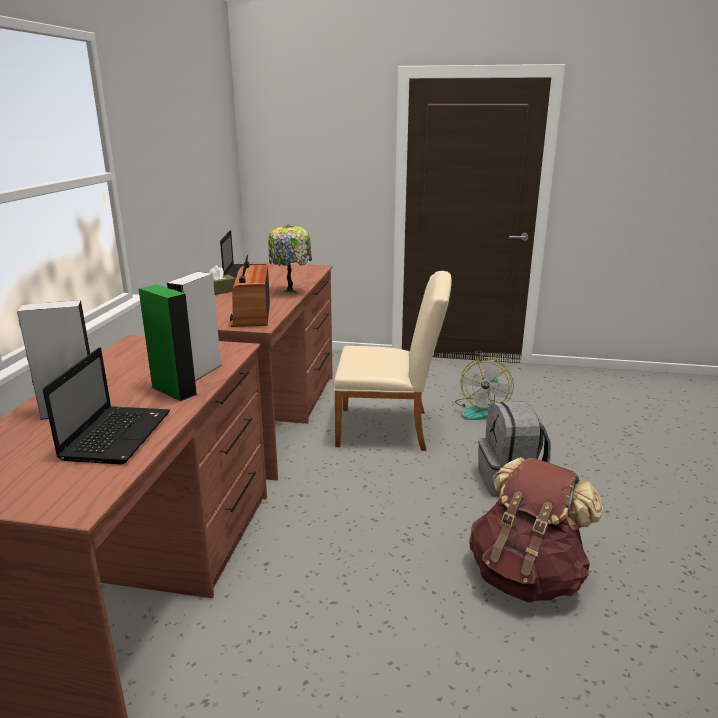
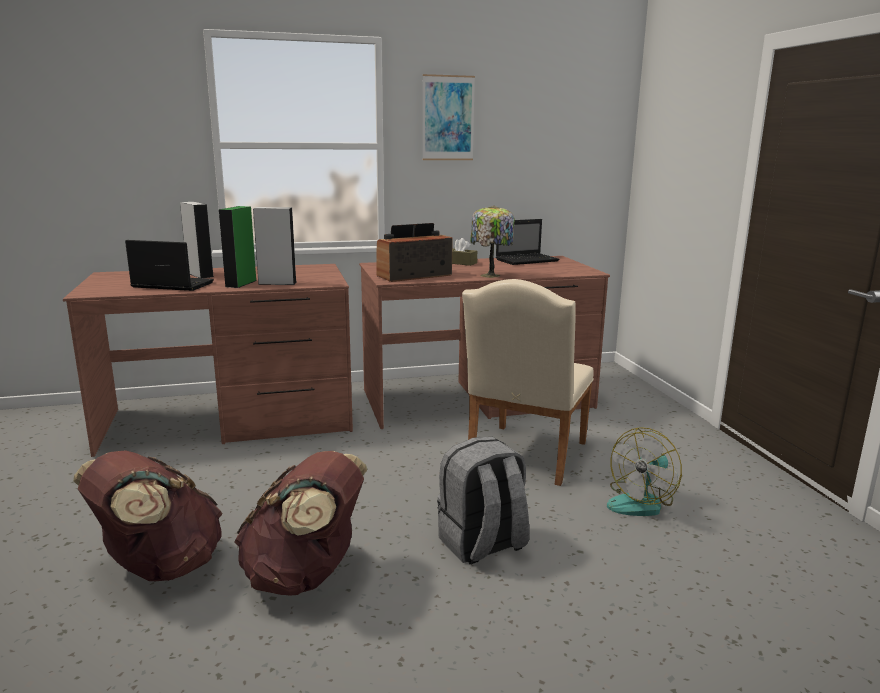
camera: 65 degrees right, 5 degrees down
laptop [43,348,170,464] -> laptop turned 150 degrees counterclockwise [125,240,214,291]
beige chair [334,271,452,451] -> beige chair turned 45 degrees clockwise [462,279,594,486]
fan [455,358,514,420] -> fan turned 45 degrees counterclockwise [607,427,682,516]
none -> brown backpack [73,451,223,581]
none -> picture [422,74,475,160]

